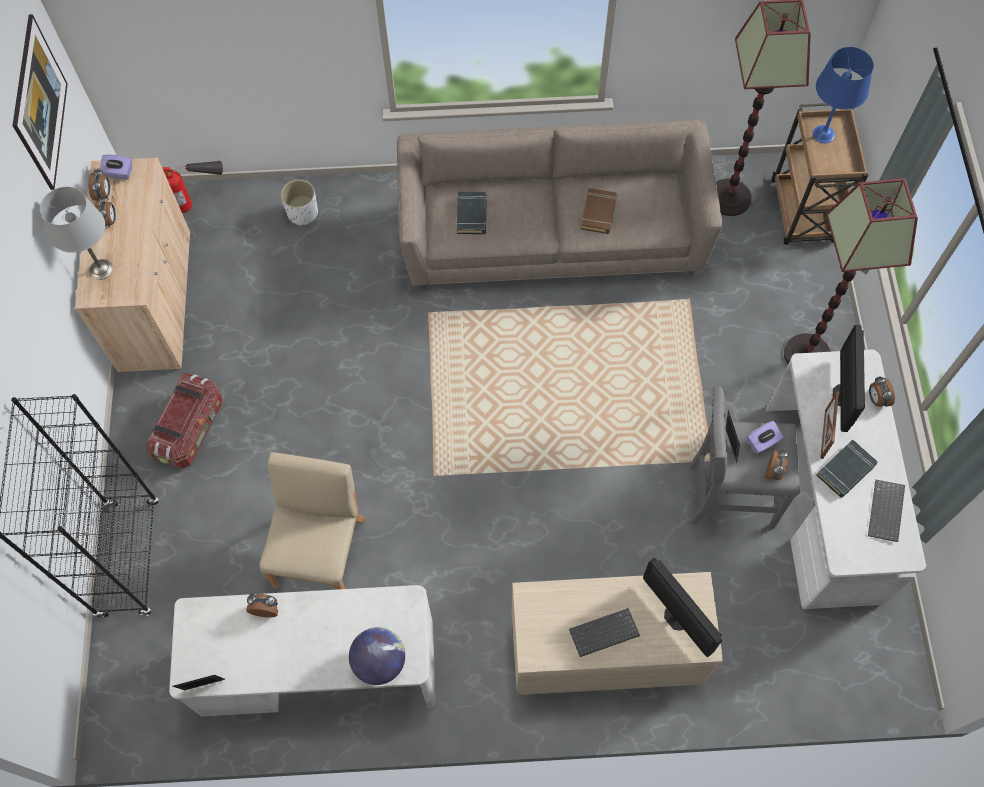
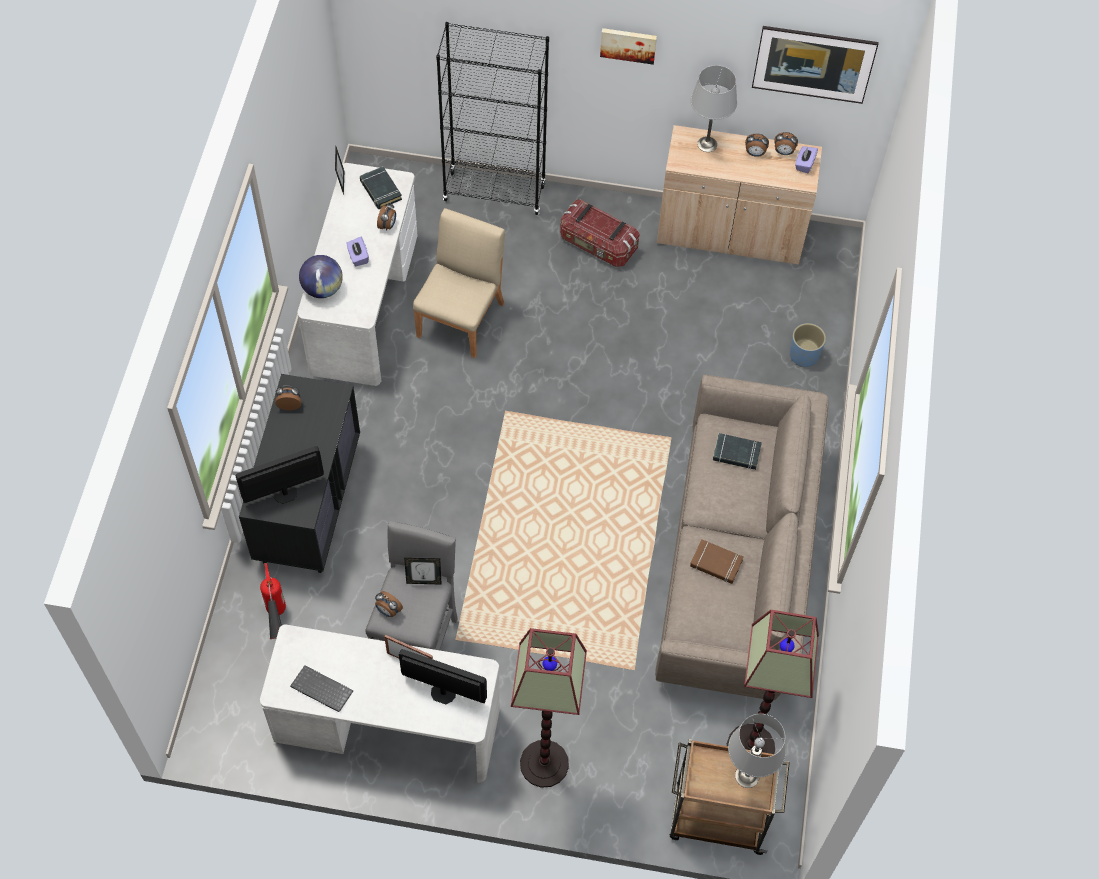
camera: 100 degrees right, 5 degrees down
fire extinguisher [162,161,223,213] -> fire extinguisher moved to [260,563,286,639]
beige chair [259,452,366,590] -> beige chair turned 90 degrees counterclockwise [413,208,505,358]
white planter [280,180,318,226] -> blue planter [790,323,826,367]
beige dresser [512,572,723,695] -> black dresser [239,374,360,573]
keyboard [569,608,640,657] -> none
purple tissue box [747,421,784,454] -> purple tissue box moved to [346,237,369,266]
blue table lamp [813,47,874,143] -> grey table lamp [728,714,786,788]
black book [816,440,878,498] -> black book moved to [360,166,402,209]
alarm clock [869,376,895,407] -> alarm clock moved to [275,386,301,410]
none -> picture [600,28,657,65]

